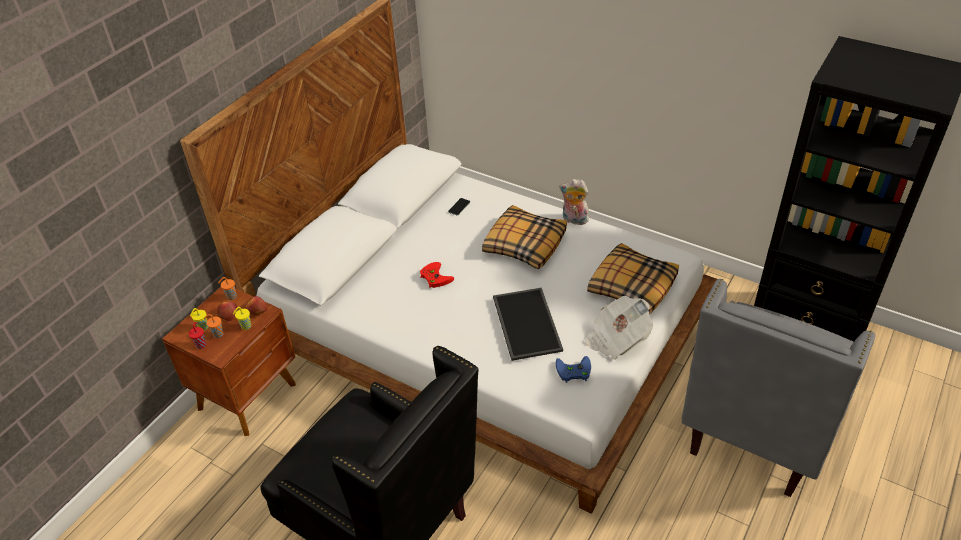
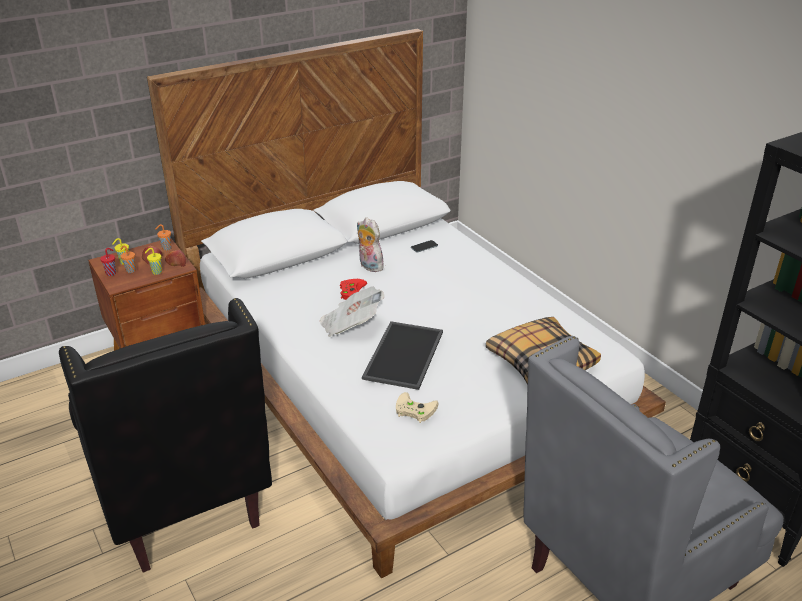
camera: 25 degrees right, 10 degrees down
pillow [482,205,567,269] -> none
blue game controller [556,356,591,383] -> beige game controller [396,392,438,423]
plush toy [559,179,589,225] -> plush toy moved to [357,217,384,272]
newspaper [585,296,653,360] -> newspaper moved to [319,286,384,337]

